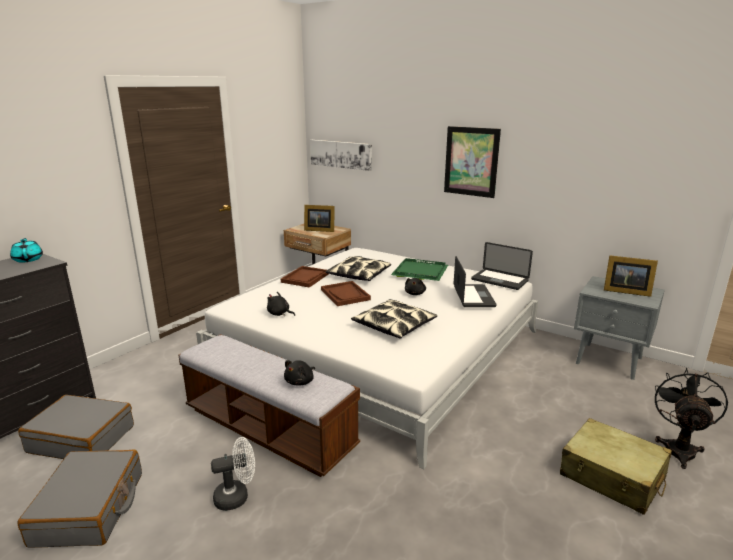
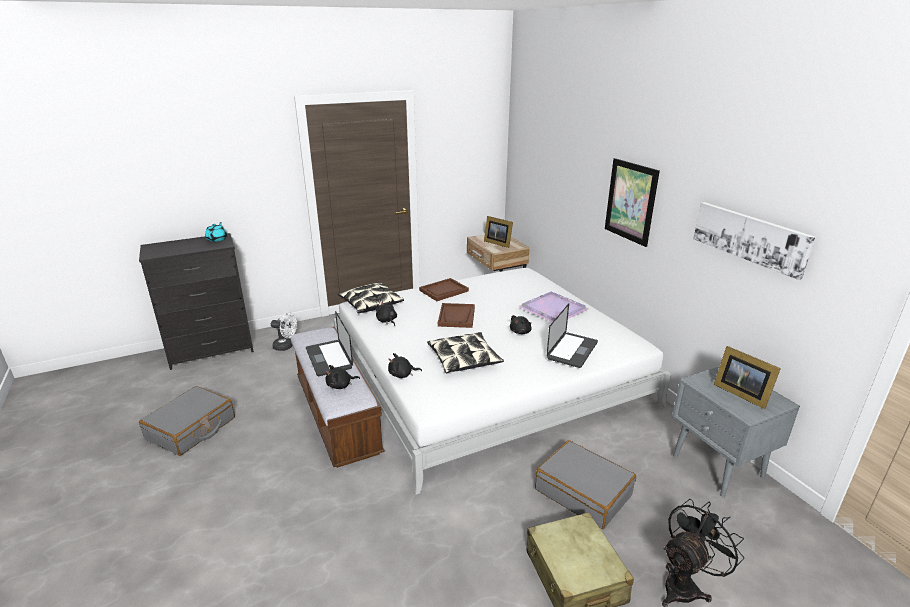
camera: 30 degrees right, 5 degrees up
grey suitcase [18,395,134,459] -> grey suitcase moved to [535,440,636,529]
white fan [211,437,255,511] -> white fan moved to [271,312,297,351]
picture [310,140,372,171] -> picture moved to [693,202,815,280]
pillow [326,256,391,281] -> pillow moved to [338,282,404,313]
green tray [391,258,448,281] -> purple tray [518,291,589,322]
laptop [471,242,533,290] -> laptop moved to [306,311,353,376]
none -> black plush toy [388,353,422,378]

